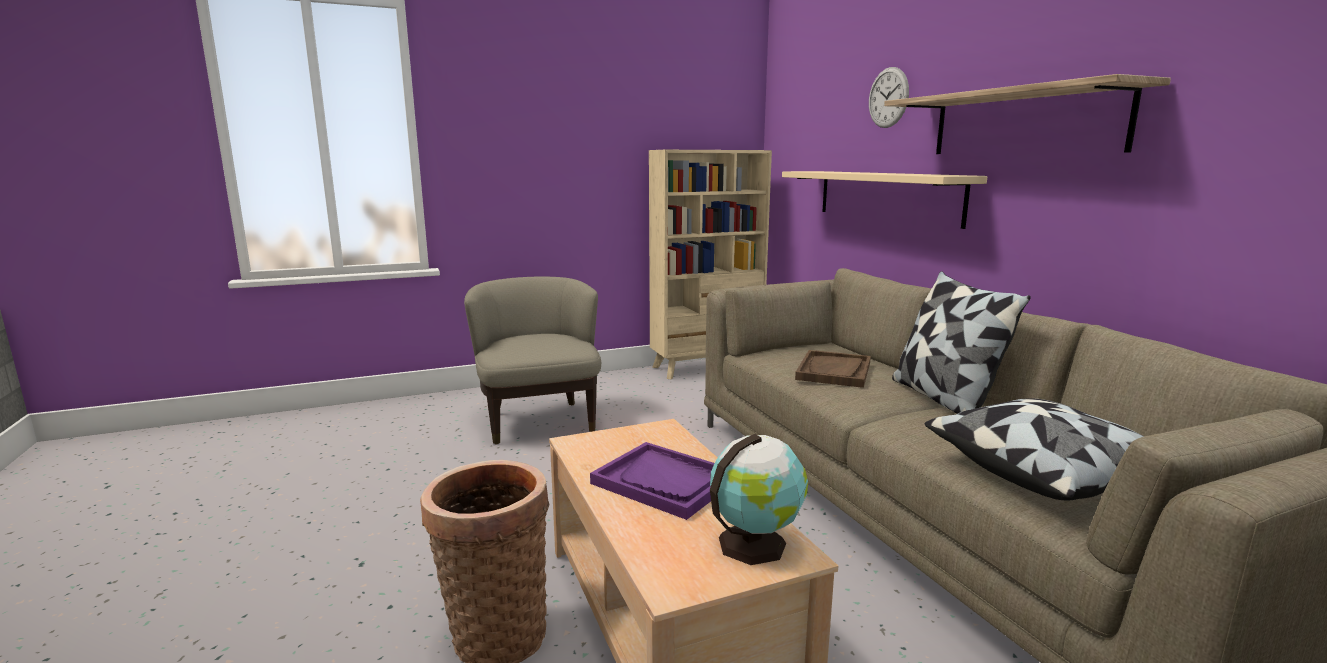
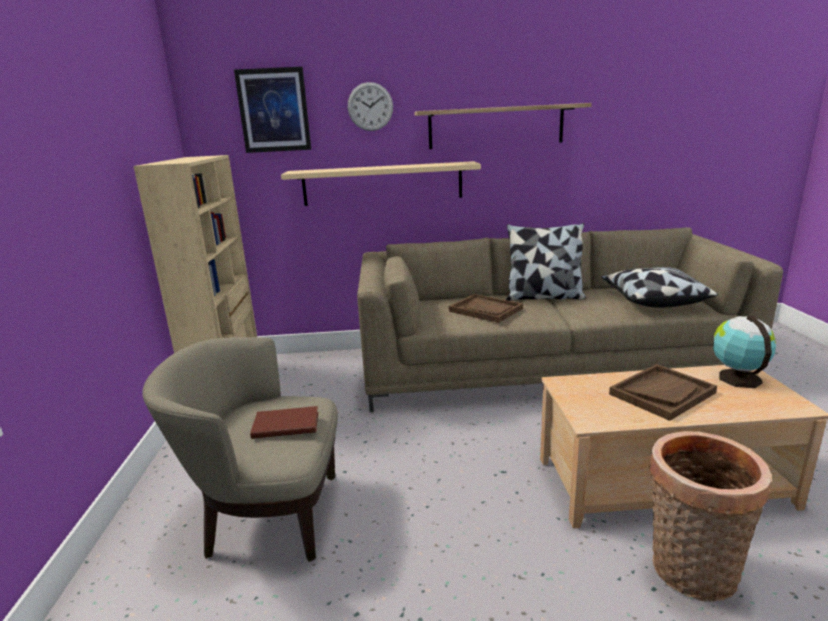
camera: 70 degrees left, 5 degrees up
purple tray [590,442,715,520] -> brown tray [609,364,717,421]
none -> picture [234,67,311,153]
none -> brown book [250,406,318,439]

